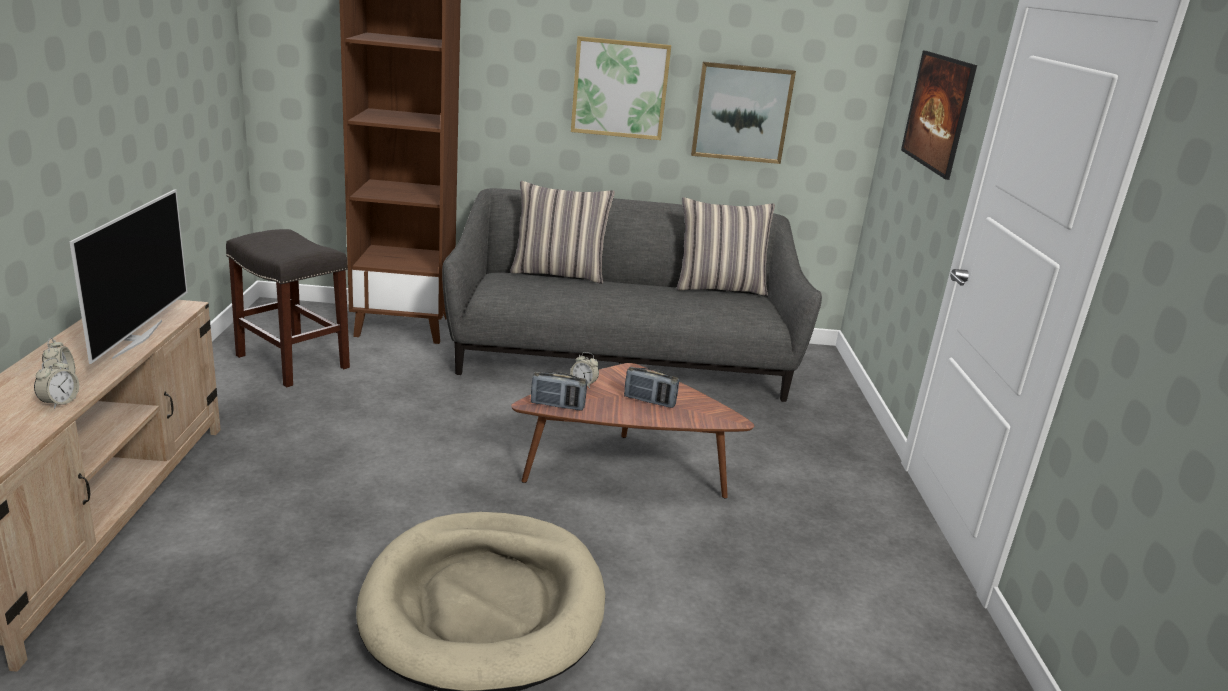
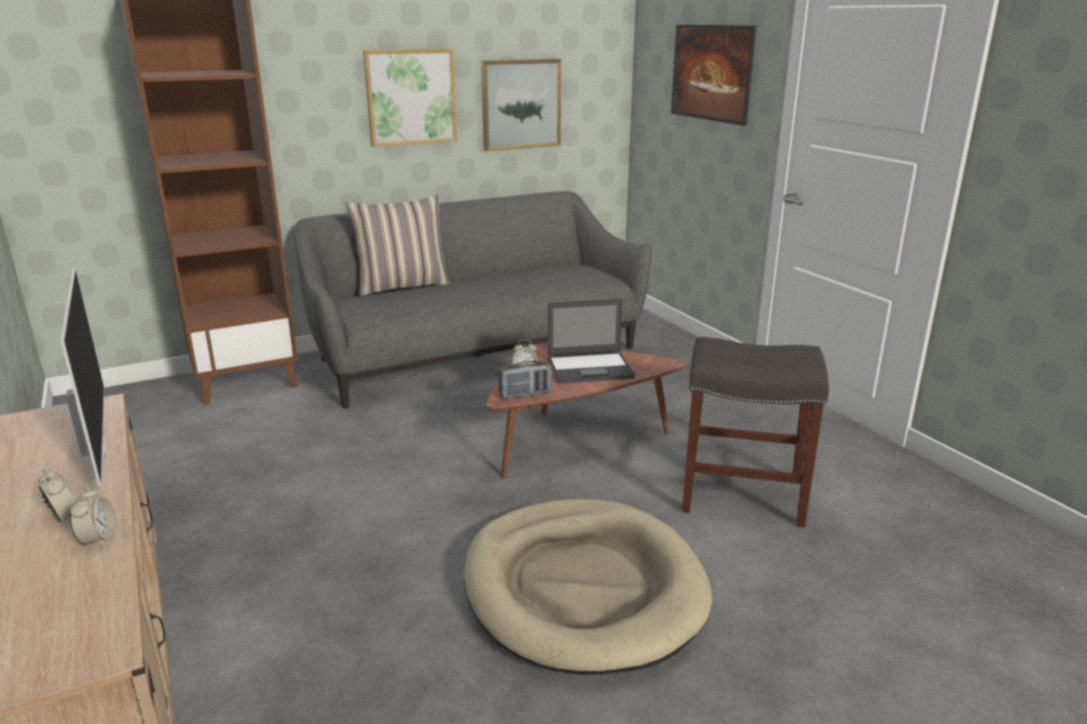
camera: 25 degrees left, 0 degrees up
grey stool [226,229,350,387] -> grey stool moved to [682,337,829,527]
radio [624,367,679,408] -> laptop [547,299,635,384]
pillow [677,197,775,296] -> none

